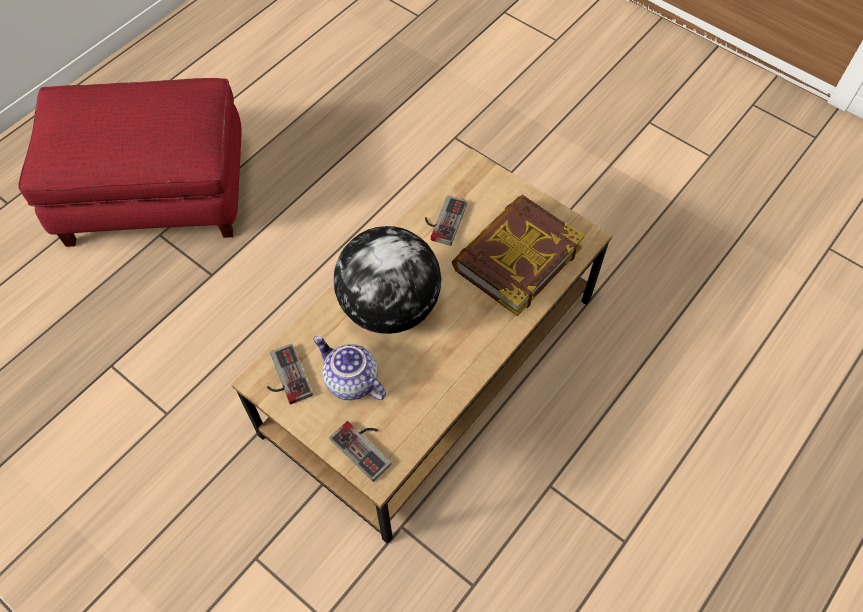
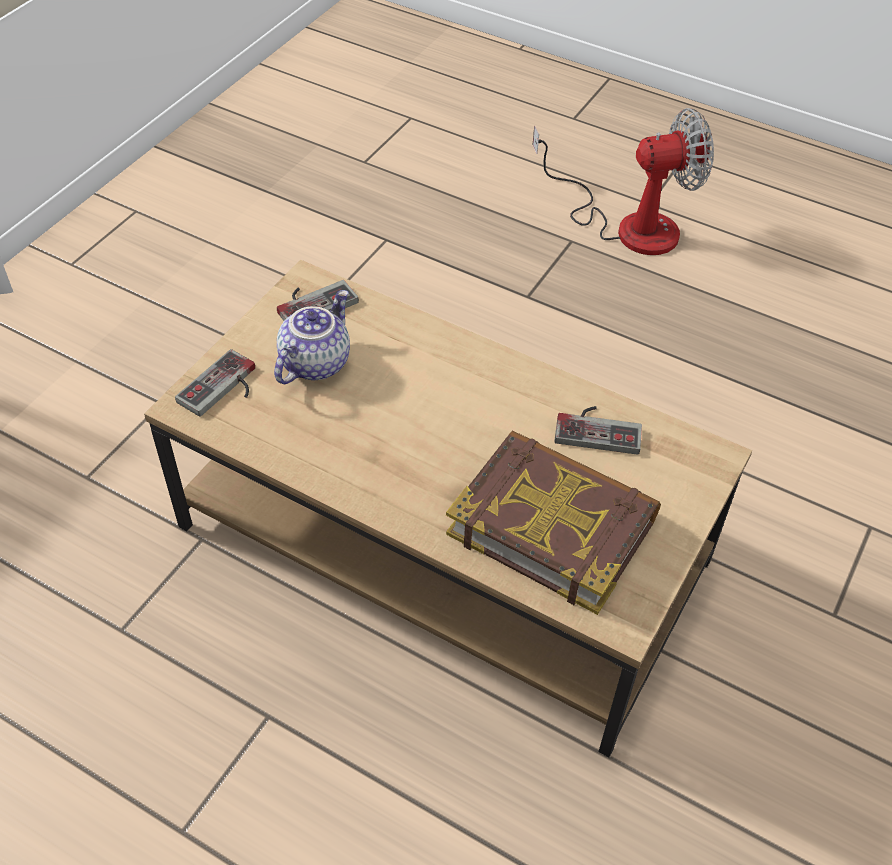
camera: 80 degrees right, 10 degrees down
red ottoman [18,78,242,247] -> fan [533,108,714,255]
globe [334,226,441,334] -> none

